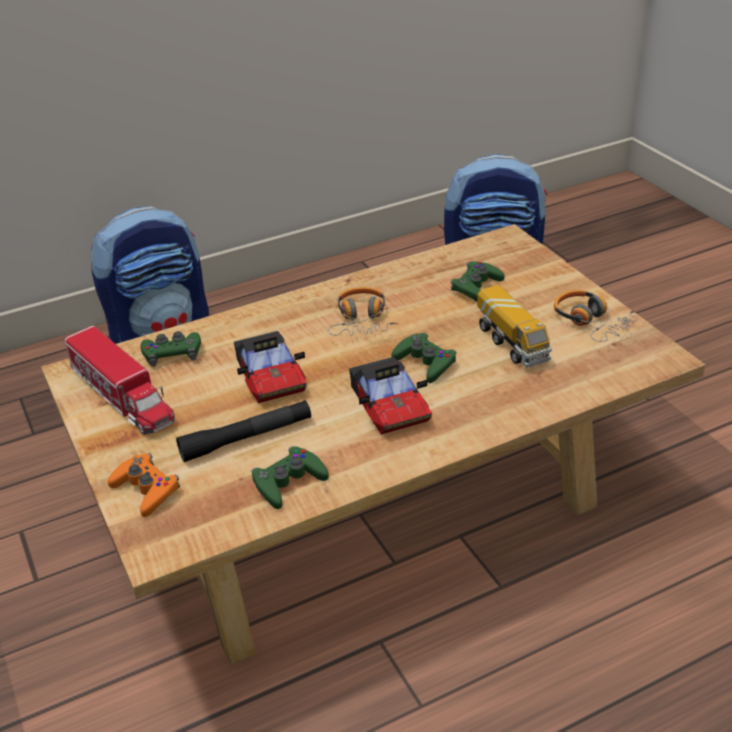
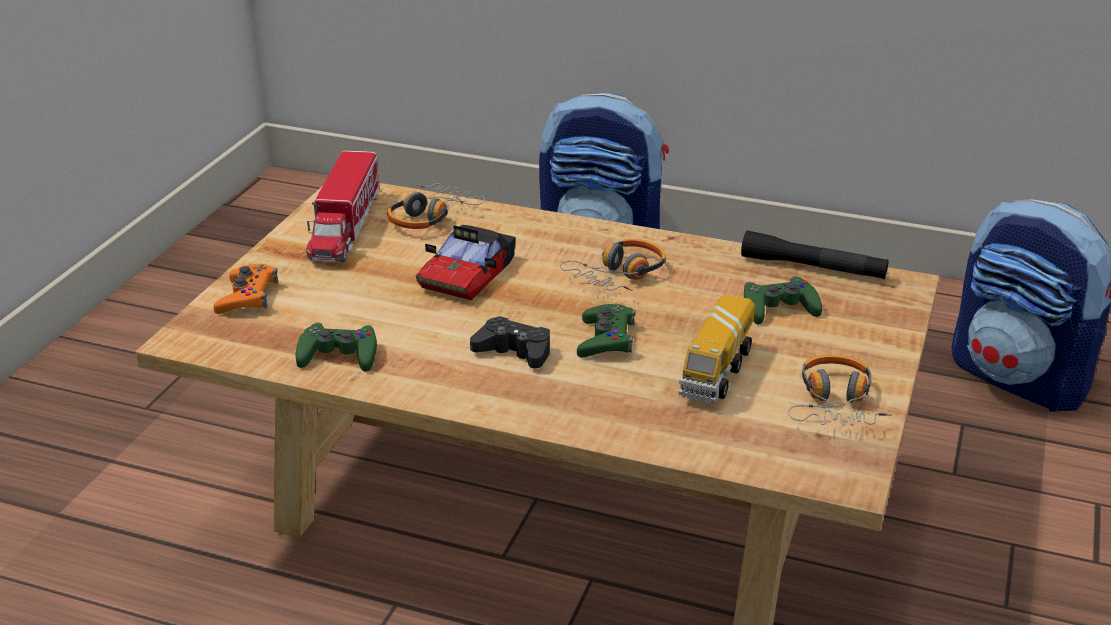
camera: 45 degrees right, 5 degrees down
green game controller [141,331,201,367] -> headphones [387,183,485,229]
black flashlight [176,400,311,462] -> black flashlight moved to [741,230,889,279]
toy car [349,357,432,435] -> black game controller [470,316,550,368]

